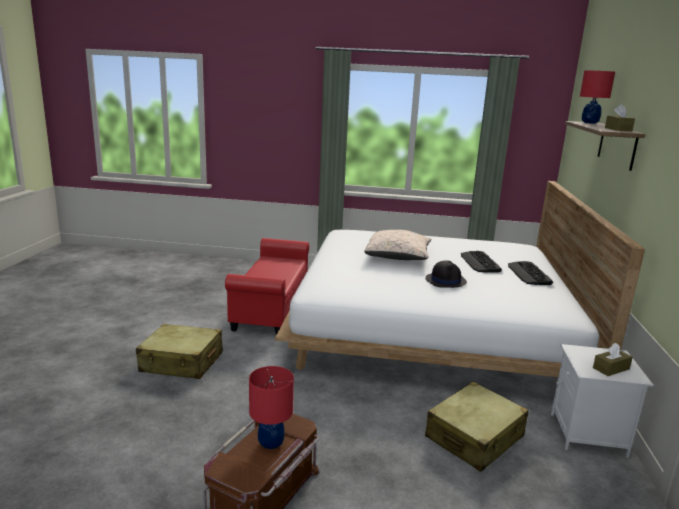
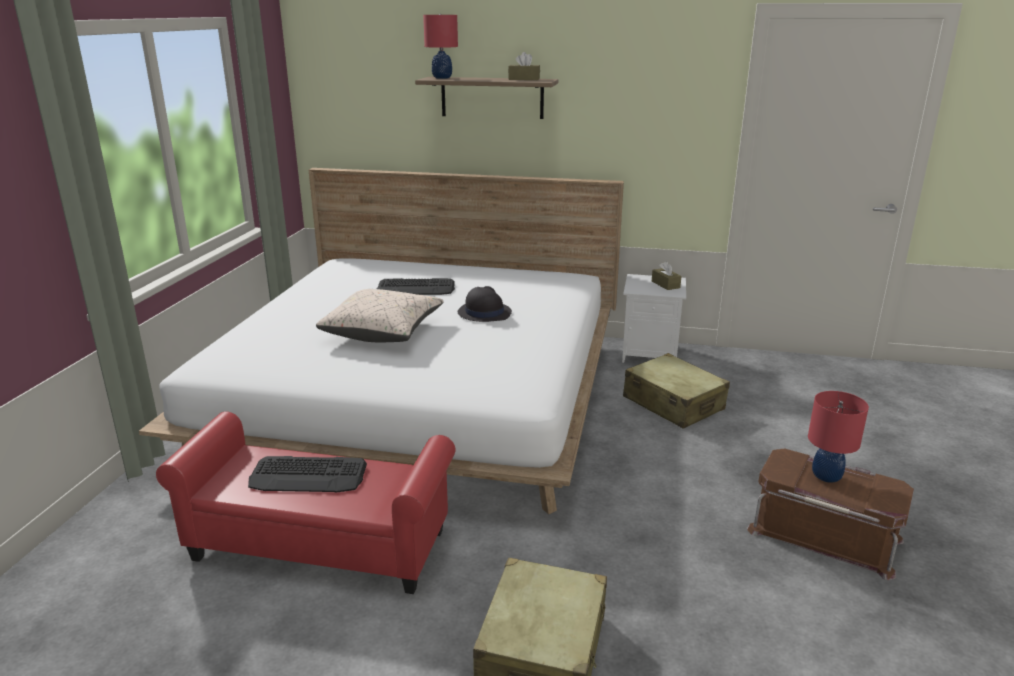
camera: 85 degrees left, 5 degrees up
keyboard [508,261,553,285] -> keyboard moved to [248,456,367,493]

